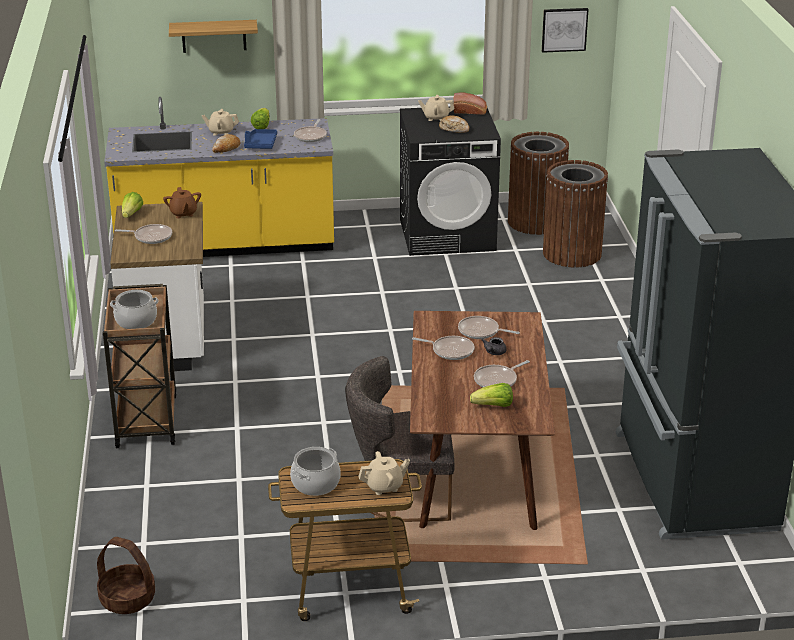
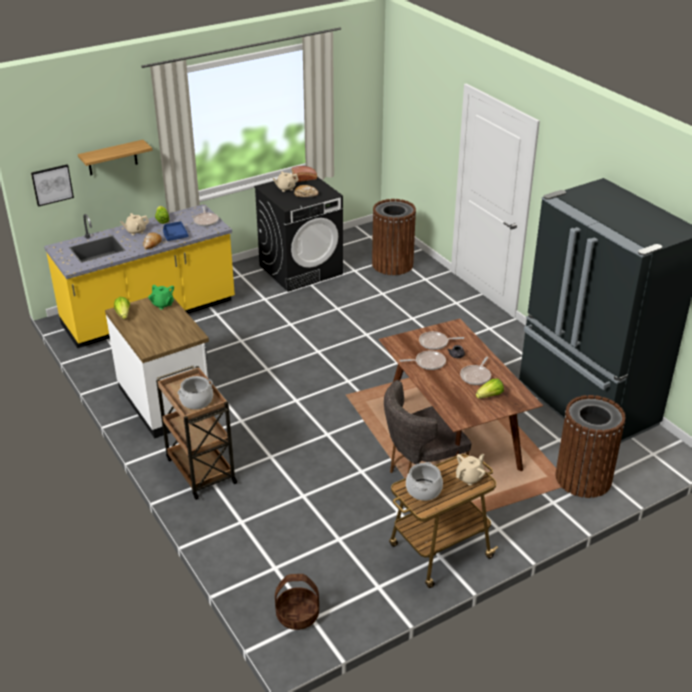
camera: 25 degrees left, 5 degrees up
frying pan [115,224,172,244] -> none
brown teapot [163,187,201,218] -> green teapot [148,285,174,309]
brown trash can [508,132,569,235] -> brown trash can moved to [555,395,626,498]
picture [542,8,588,53] -> picture moved to [31,164,74,207]

